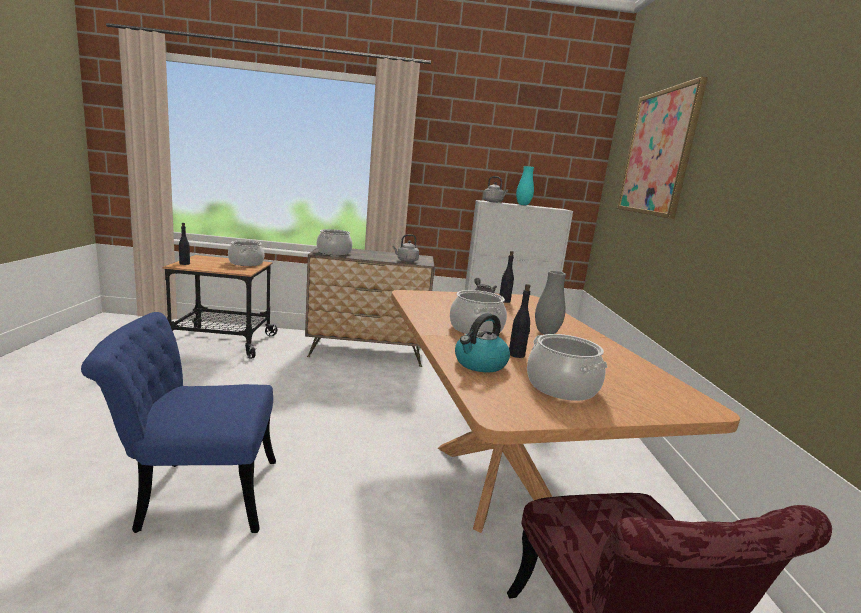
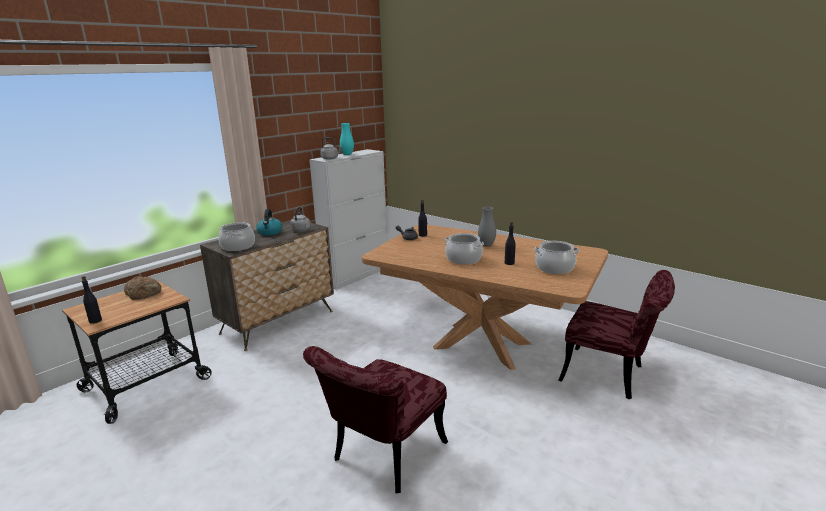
camera: 45 degrees left, 5 degrees up
blue chair [81,312,276,533] -> red chair [303,346,448,493]
cooking pot [228,240,264,266] -> bread [124,276,161,300]
kettle [455,313,510,372] -> kettle moved to [256,209,282,235]
picture [617,77,708,219] -> none

